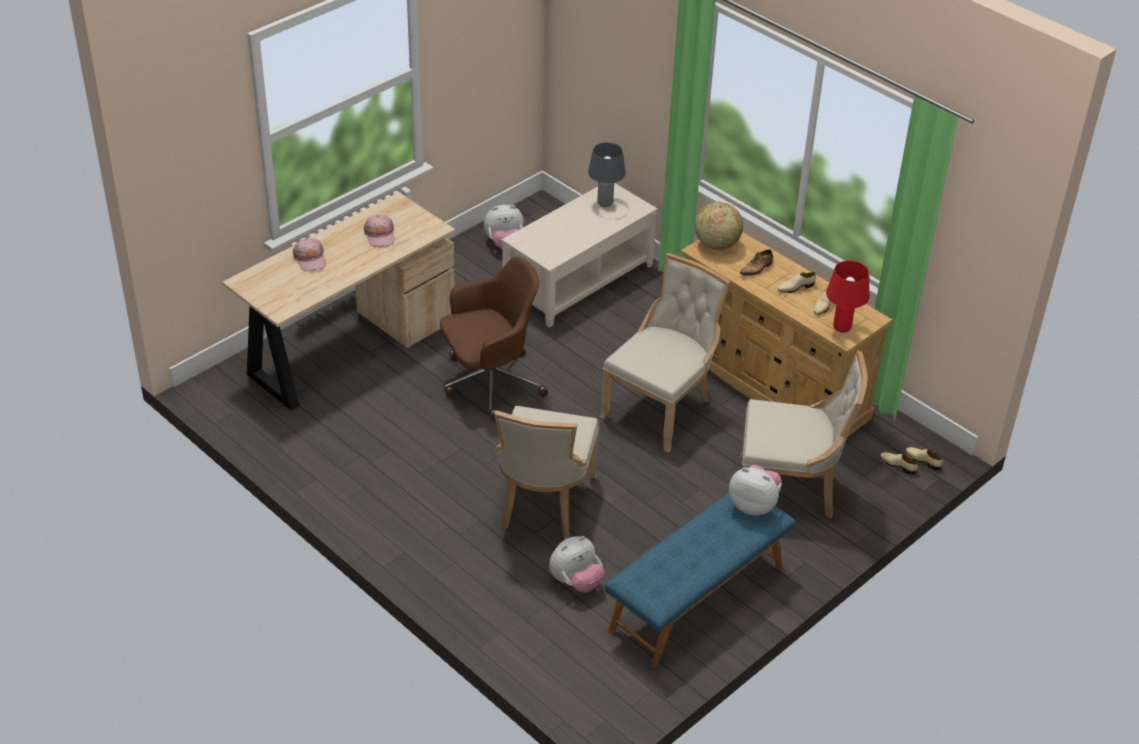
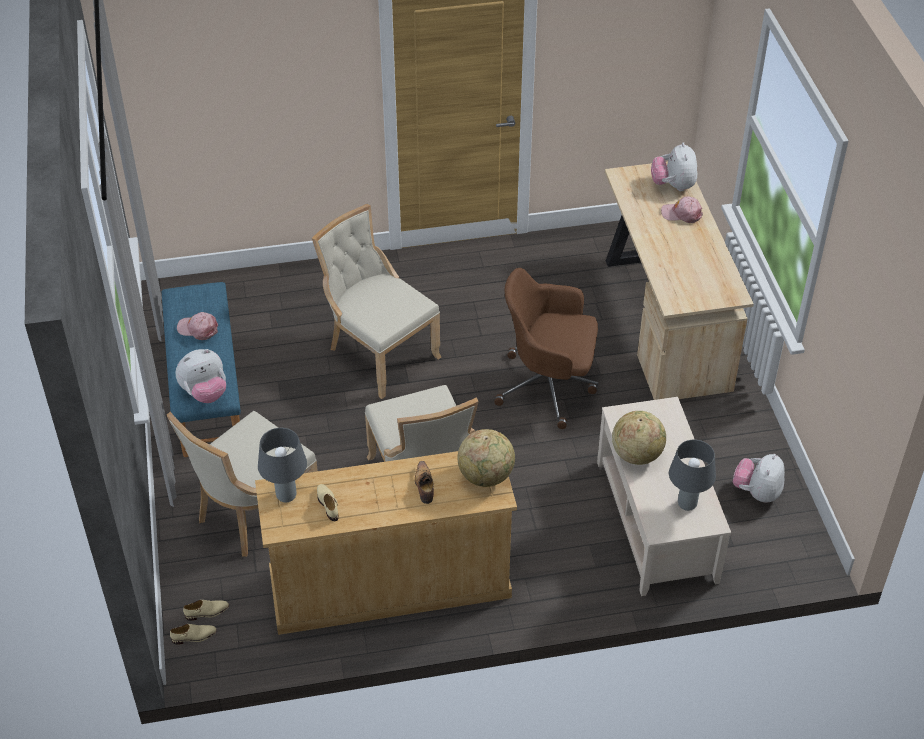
camera: 125 degrees right, 5 degrees up
pink cap [363,215,395,247] -> pink cap moved to [177,312,218,340]
brown office chair [440,256,548,421] -> brown office chair turned 90 degrees clockwise [494,268,598,429]
plush toy [549,536,605,593] -> plush toy moved to [651,142,697,191]
beige shoe [777,272,816,293] -> none
red table lamp [826,261,869,333] -> grey table lamp [258,428,307,503]
none -> globe [612,411,666,465]

